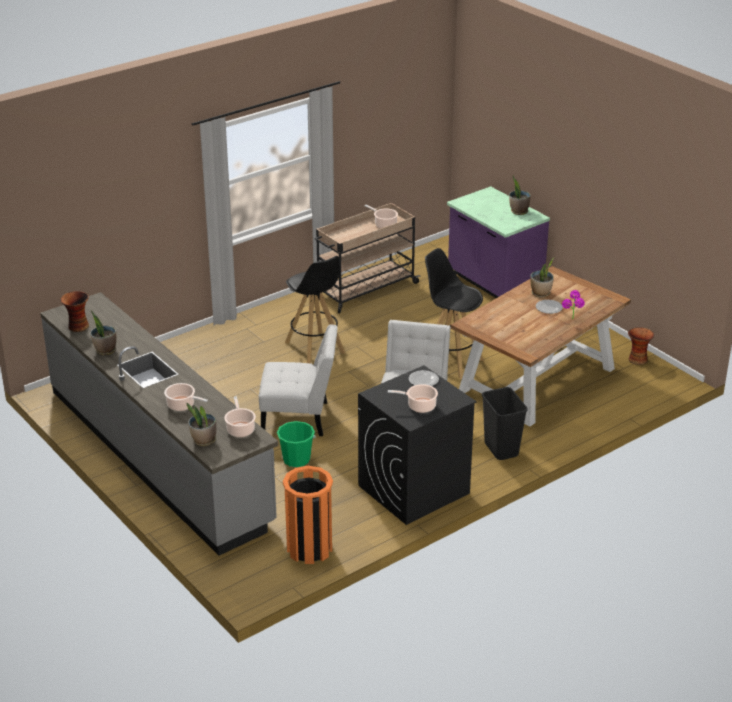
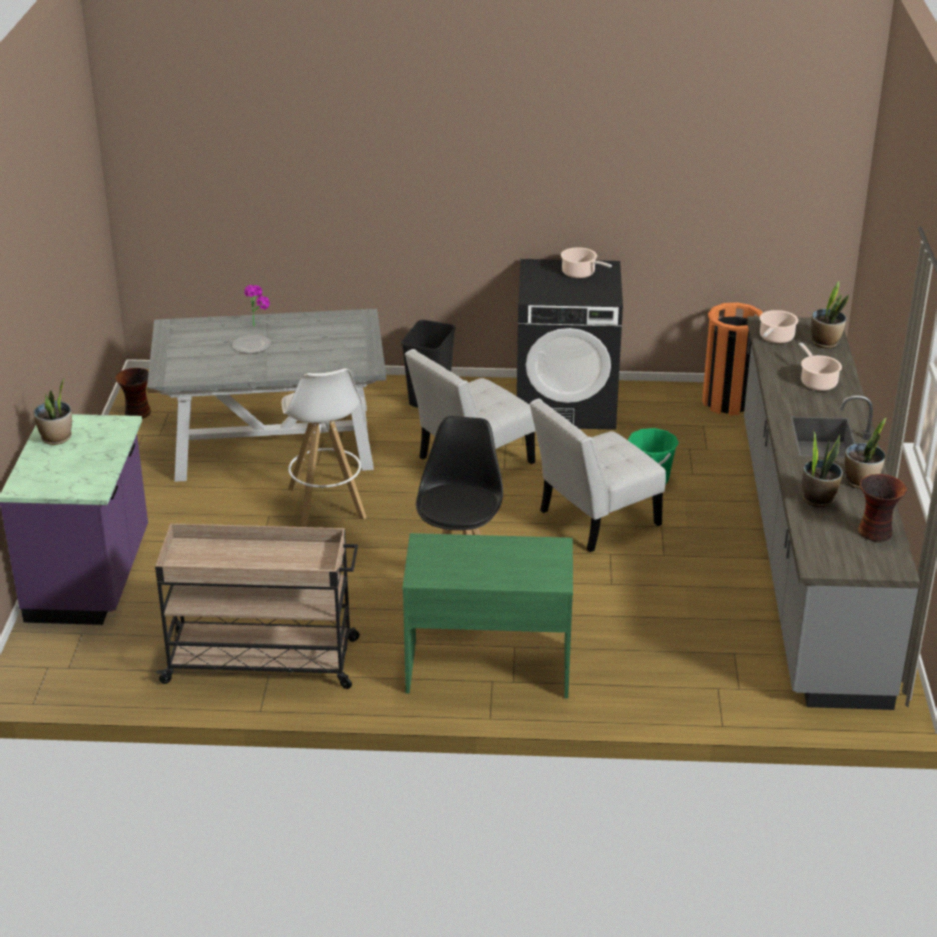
camera: 140 degrees left, 0 degrees up
white chair [259,324,338,436] -> white chair turned 75 degrees counterclockwise [530,398,666,552]
cooking pot [365,205,398,228] -> none
plate [409,370,439,386] -> none
black stool [425,248,484,379] -> white stool [282,368,367,527]
brown dining table [450,266,631,426] -> grey dining table [147,309,386,482]
potted plant [530,258,554,298] -> potted plant moved to [802,431,843,507]
none -> green desk [402,533,573,699]

